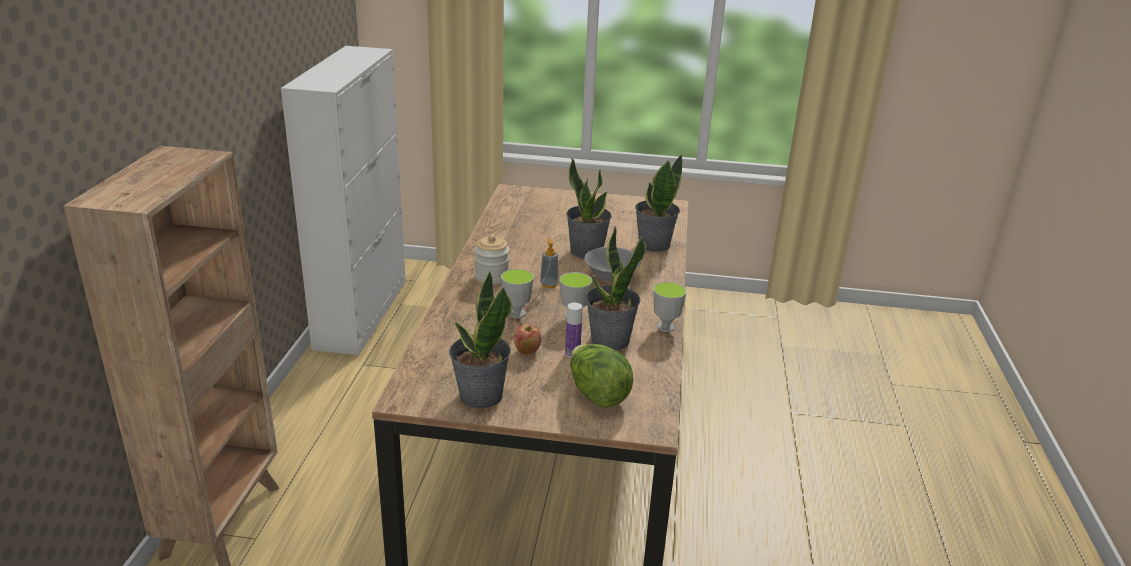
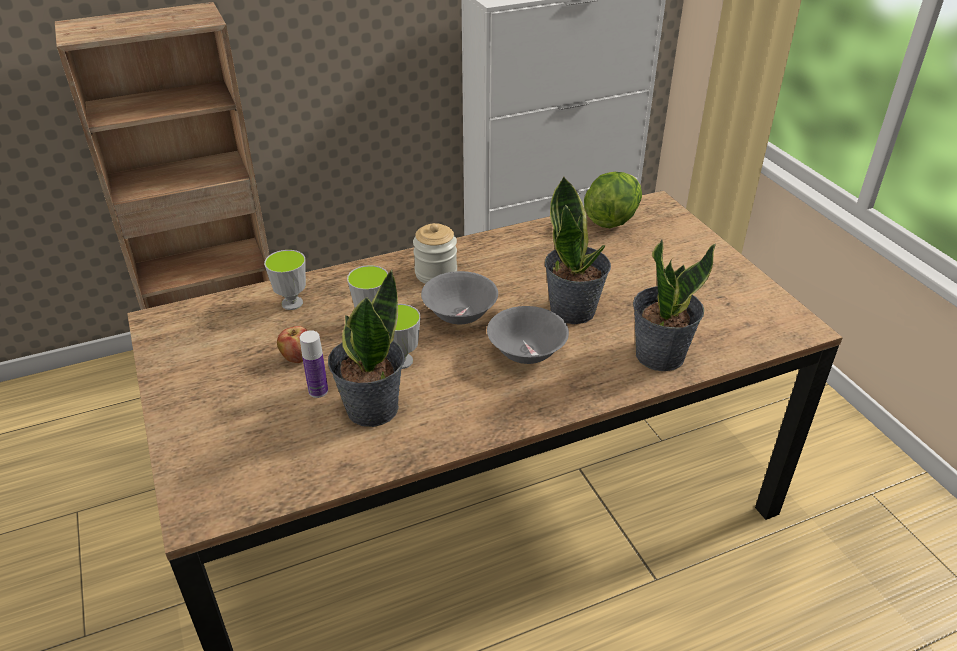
camera: 60 degrees right, 10 degrees up
potted plant [449,271,512,408] -> none
soap dispenser [540,238,558,288] -> grey bowl [421,271,498,325]
lettuce [570,344,633,407] -> lettuce moved to [584,172,642,228]
cup [653,282,687,332] -> cup moved to [264,250,306,310]

